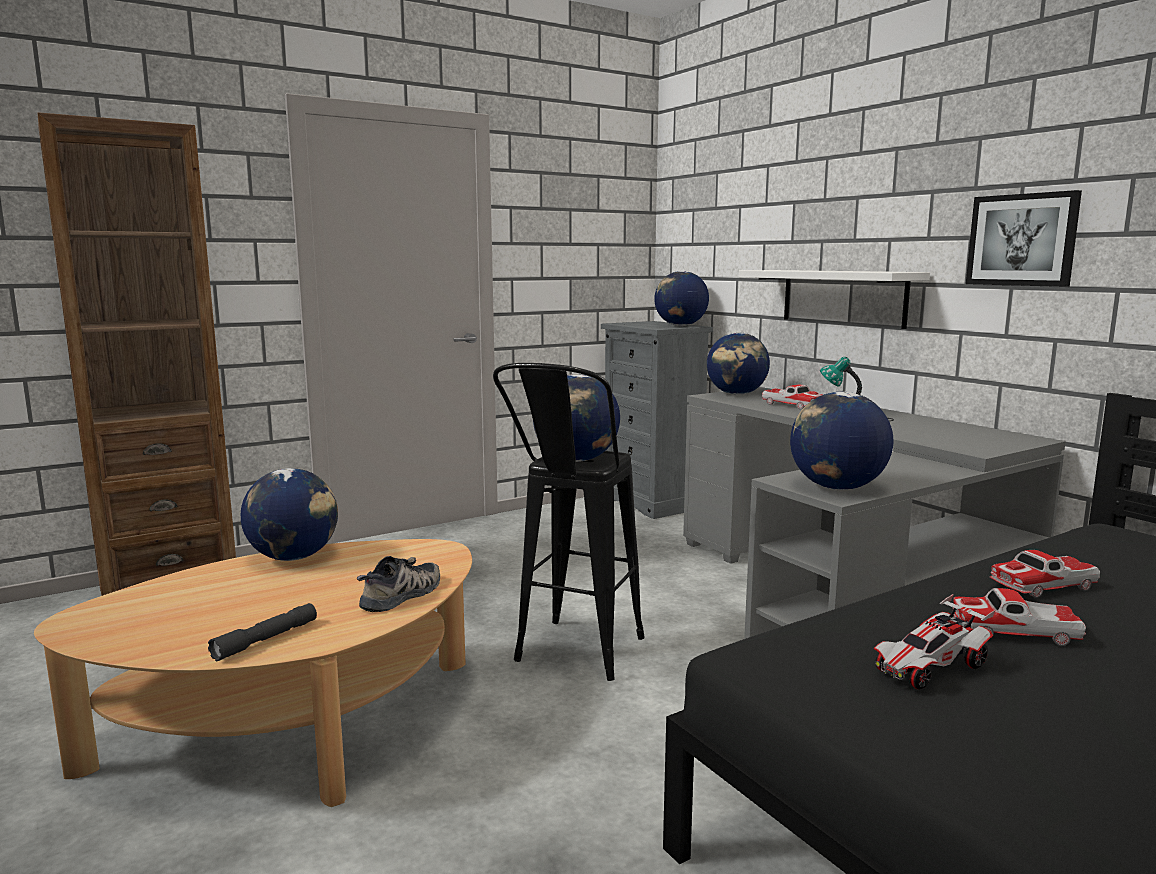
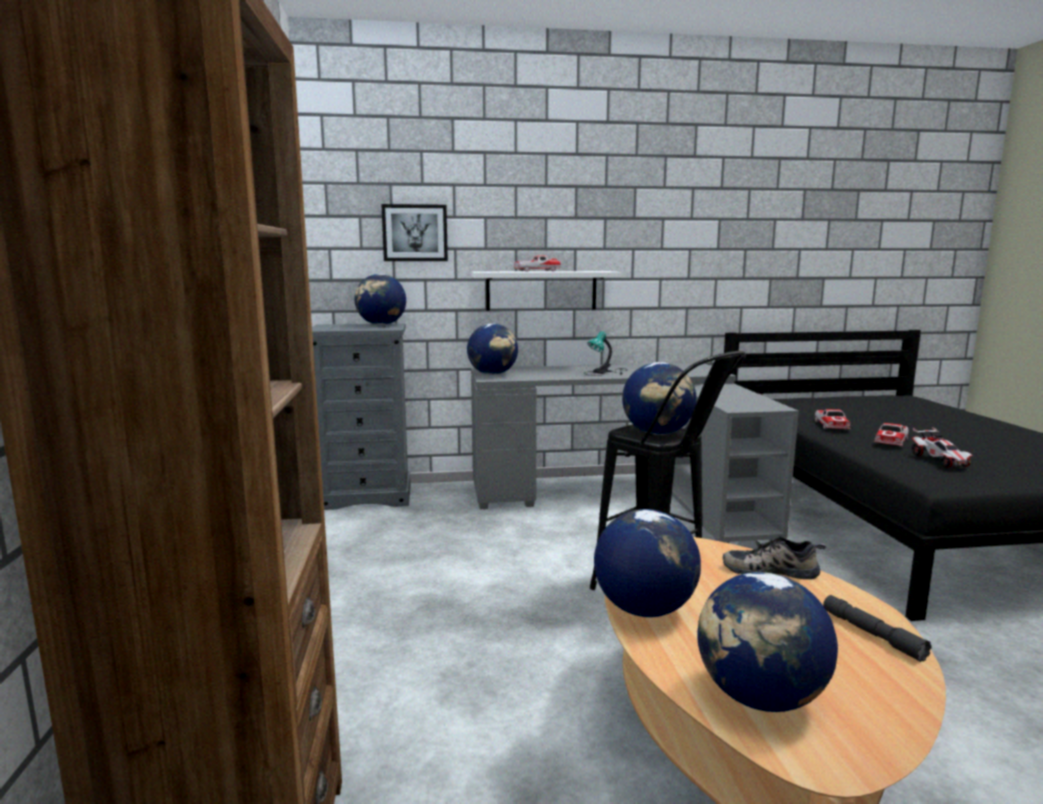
camera: 65 degrees left, 0 degrees up
shoe [357,556,440,612] -> shoe turned 45 degrees counterclockwise [723,536,826,580]
toy car [762,385,822,410] -> toy car moved to [514,255,561,272]
globe [790,392,893,490] -> globe moved to [697,572,838,712]
picture [966,190,1082,287] -> picture moved to [381,204,448,261]

